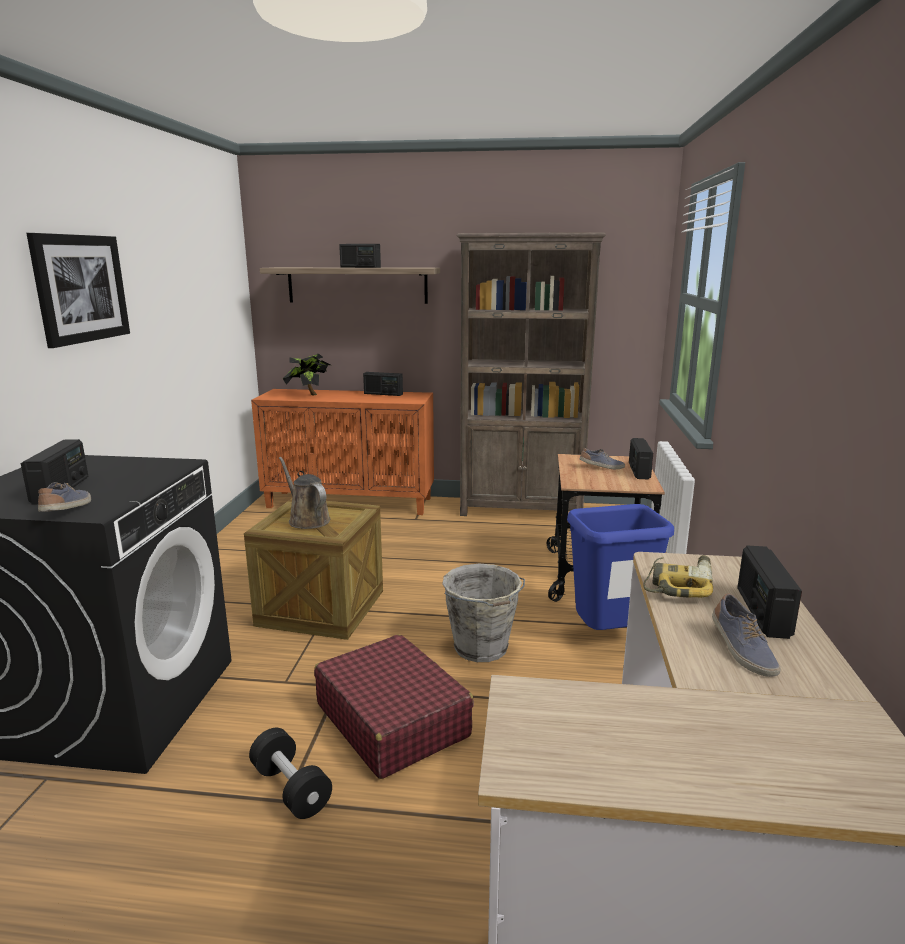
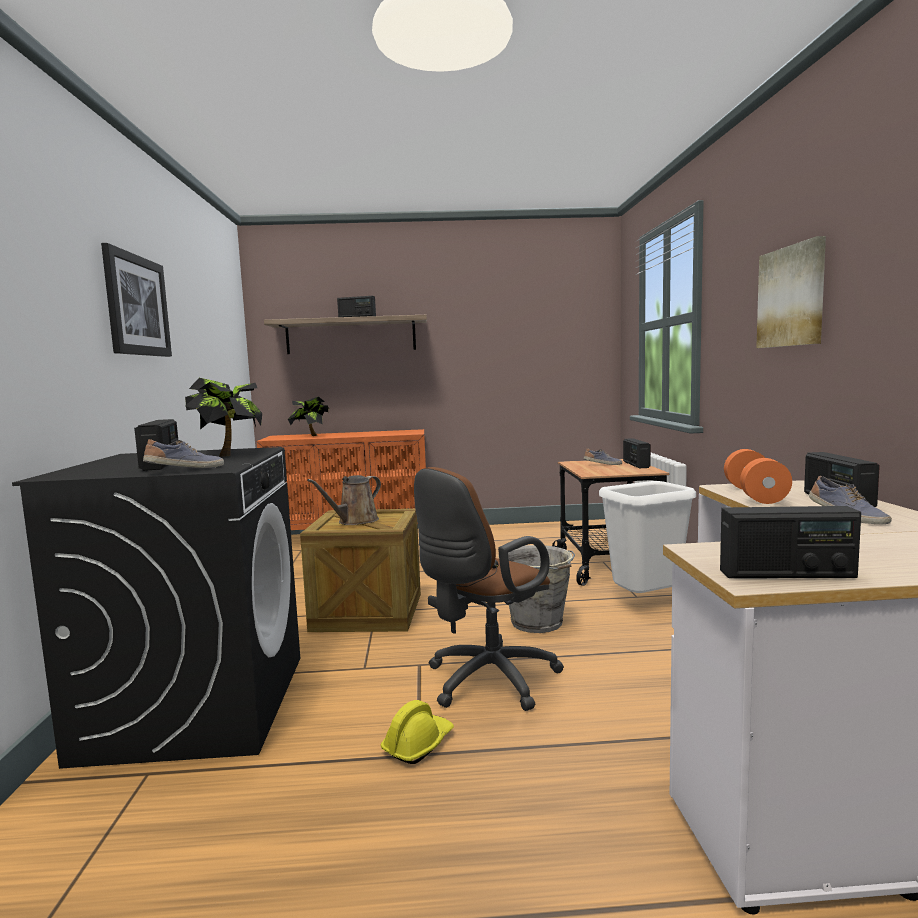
camera: 10 degrees left, 10 degrees down
shoe [38,482,91,512] -> shoe turned 60 degrees clockwise [143,439,224,468]
black dumbbell [249,728,332,819] -> yellow hard hat [381,700,454,764]
brown watering can [279,457,331,529] -> brown watering can turned 90 degrees counterclockwise [307,475,381,525]
red suitcase [314,634,474,779] -> brown office chair [414,467,564,711]
radio [363,372,403,396] -> radio moved to [720,506,861,578]
brown bookcase [457,232,606,516] -> none
blue trash can [567,504,674,630] -> white trash can [599,481,696,593]
power drill [643,555,713,598] -> orange dumbbell [724,449,792,504]
none -> potted plant [185,378,262,457]
none -> picture [756,236,826,348]

